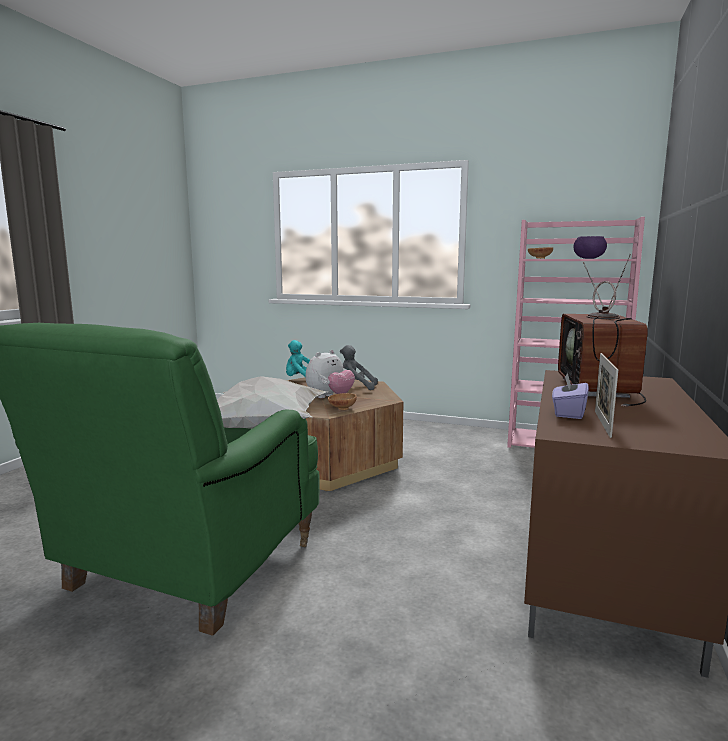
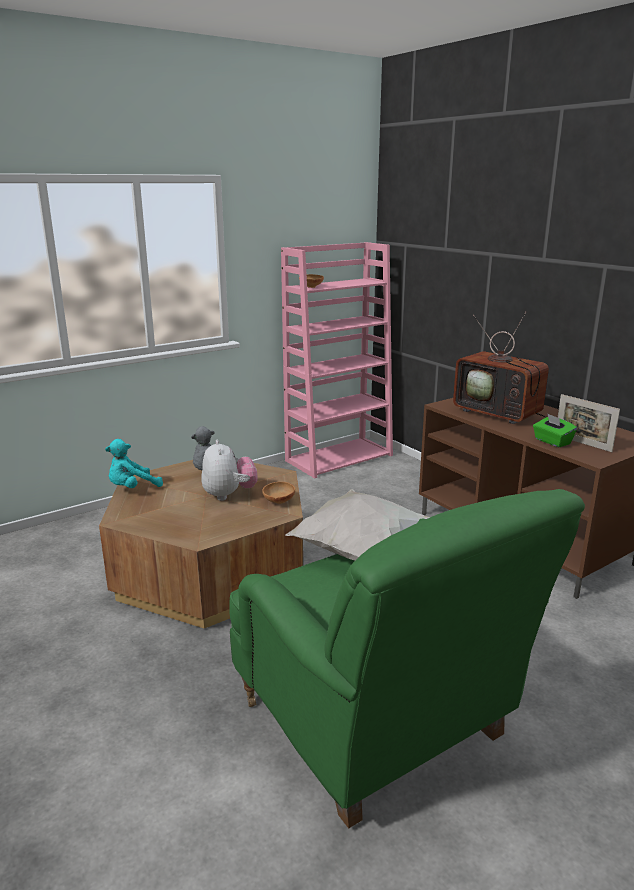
camera: 55 degrees left, 10 degrees up
purple tissue box [552,372,589,419] -> green tissue box [533,413,577,447]
purple bowl [574,236,607,259] -> none

